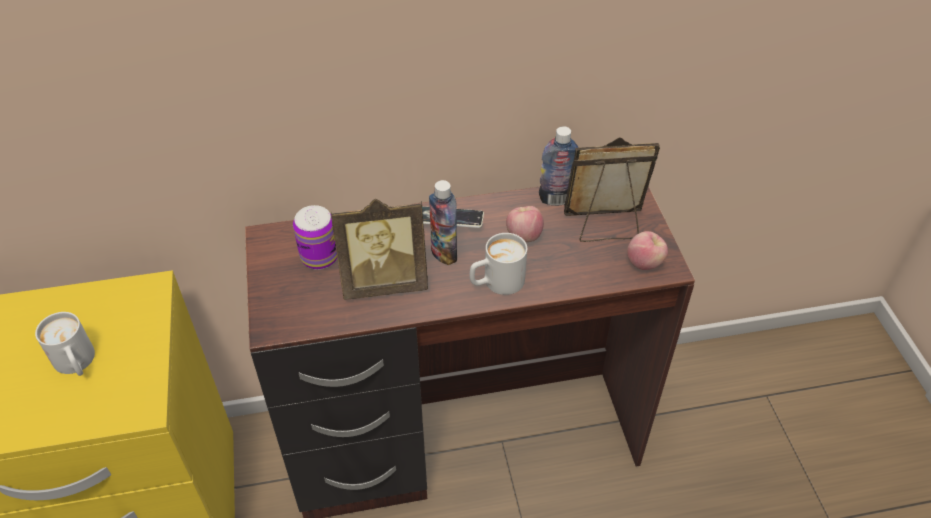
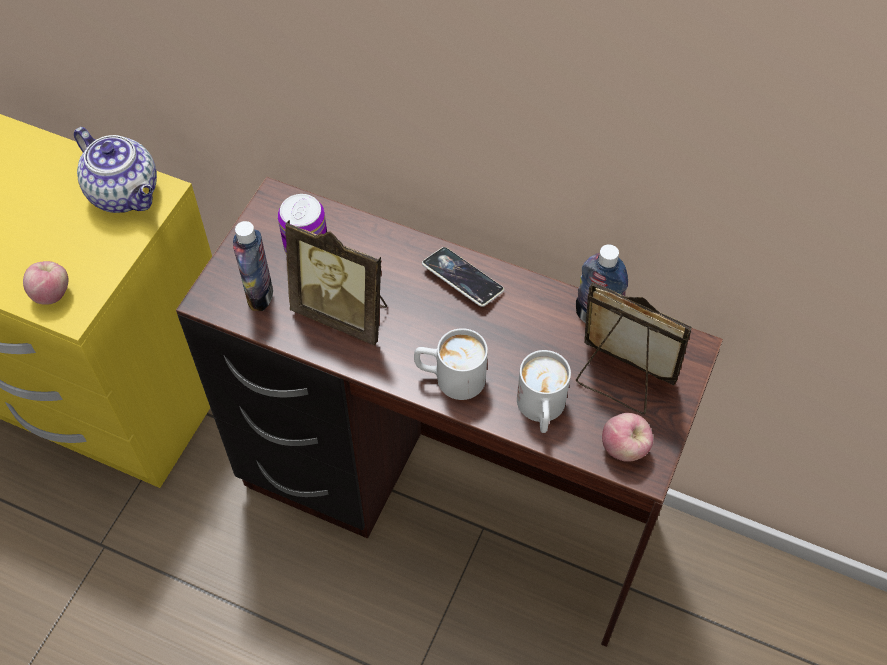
camera: 35 degrees right, 10 degrees up
white mug [35,312,95,376] -> white mug moved to [517,350,571,433]
bottle [429,180,457,265] -> bottle moved to [233,221,273,311]
apple [506,206,544,242] -> apple moved to [23,261,68,305]
none -> teapot [74,127,157,213]

